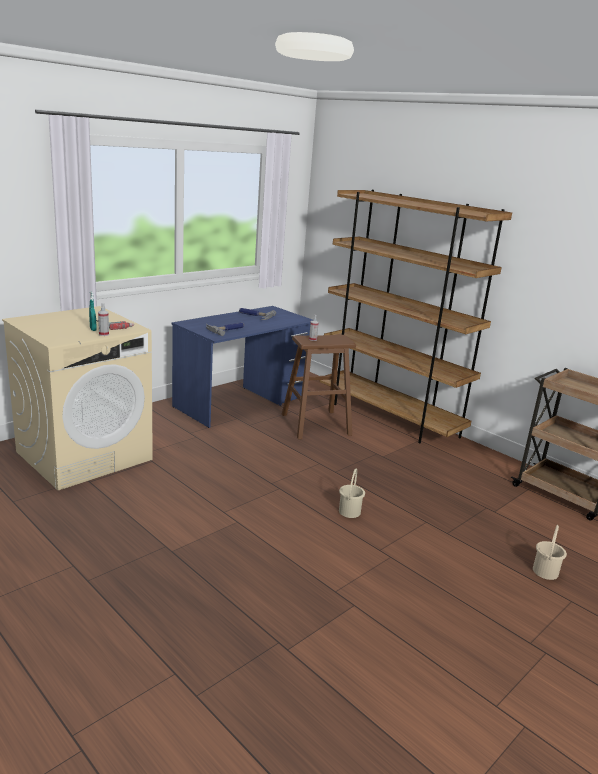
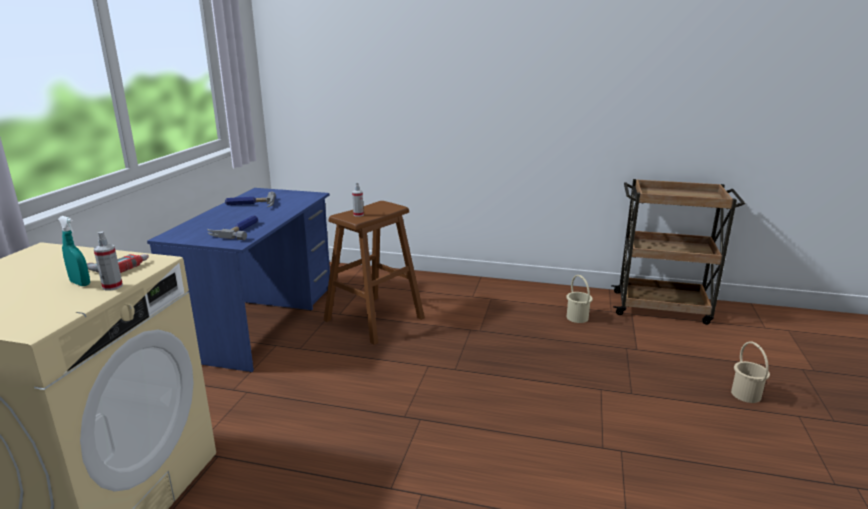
camera: 30 degrees left, 0 degrees up
brown bookcase [319,190,512,444] -> none
beige bucket [339,469,365,518] -> beige bucket moved to [567,275,593,323]

